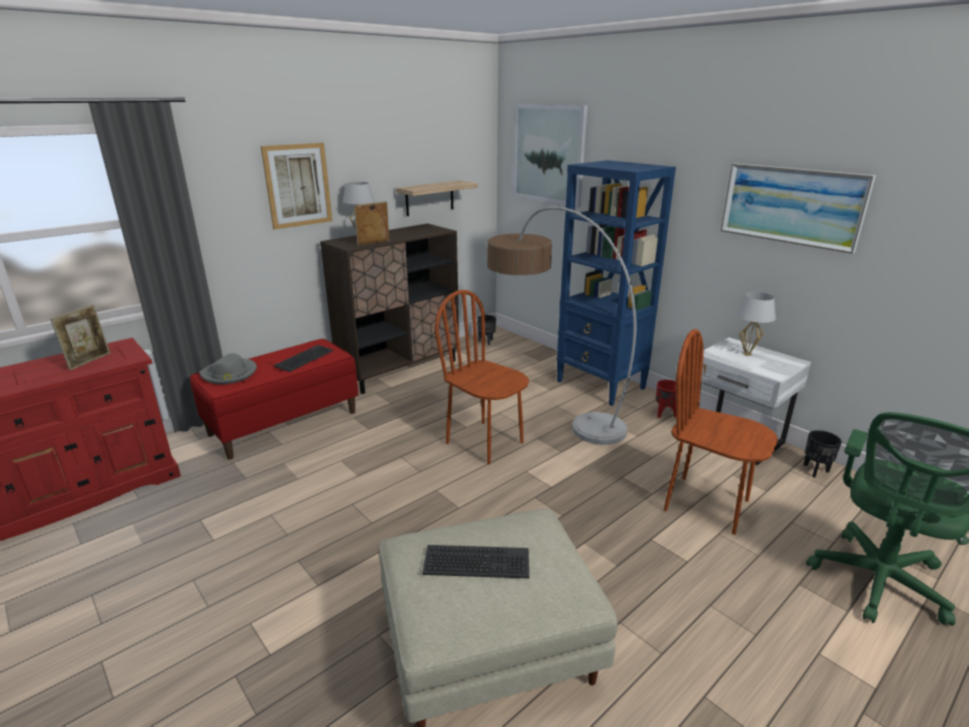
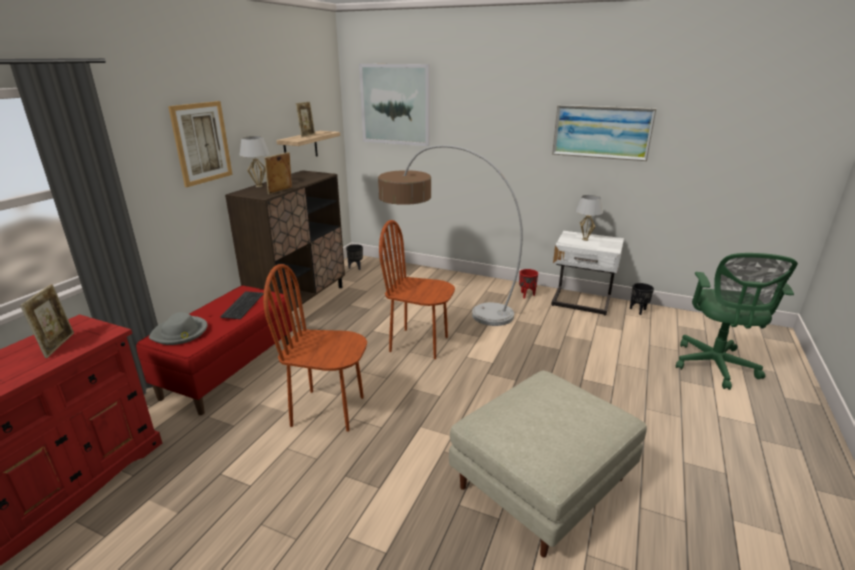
camera: 25 degrees left, 0 degrees up
keyboard [422,545,529,578] -> none
blue bookcase [556,160,676,406] -> none
brown chair [664,329,778,535] -> brown chair moved to [263,264,367,432]
none -> picture frame [296,102,315,137]

